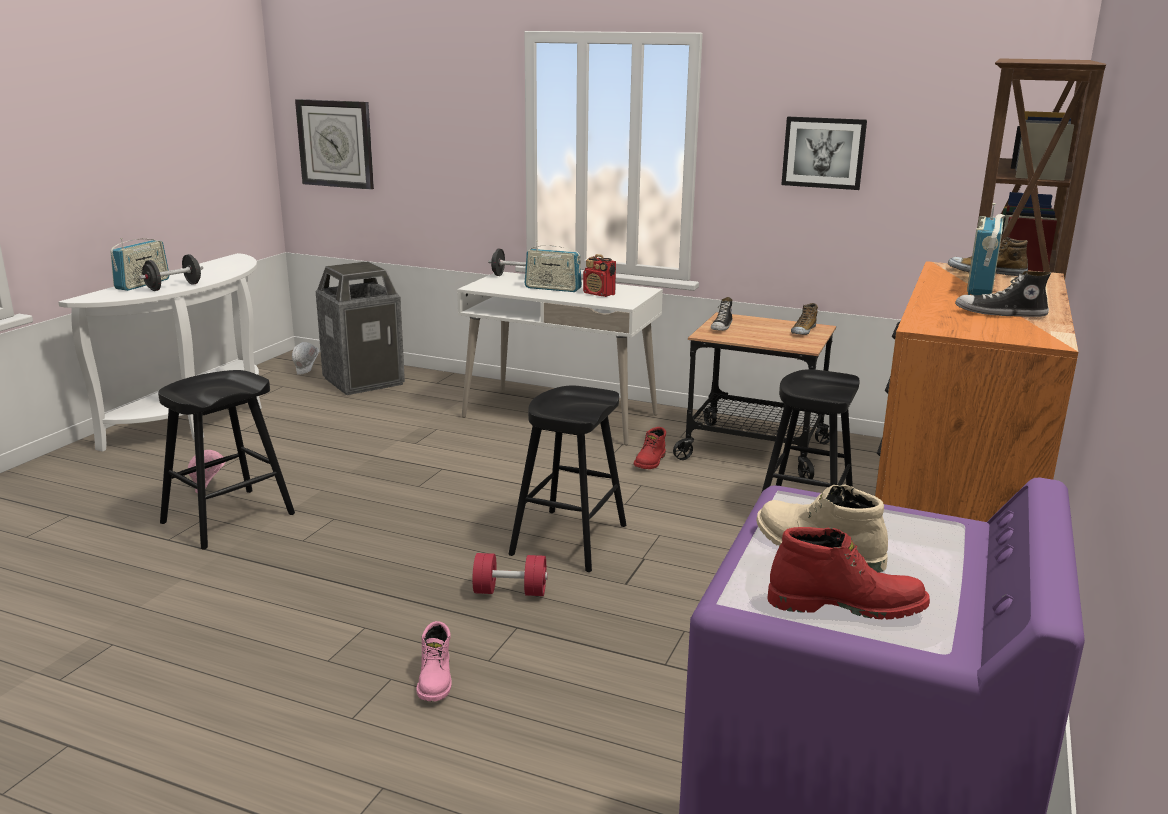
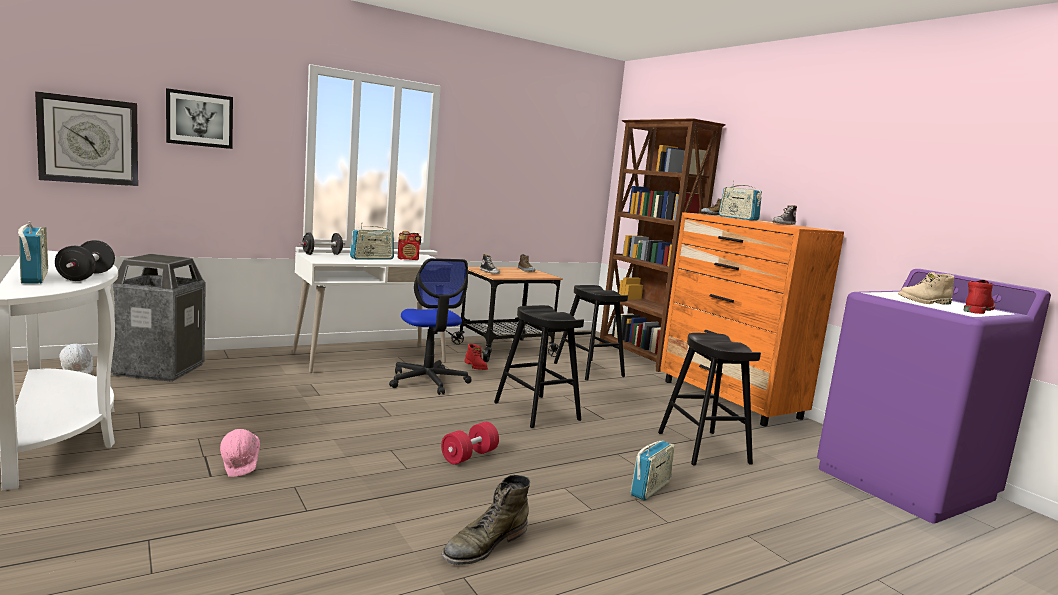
camera: 55 degrees left, 10 degrees down
black stool [158,370,295,550] -> black stool moved to [658,333,761,466]
pink boot [416,621,452,701] -> radio [630,441,675,500]
red dumbbell [472,553,548,596] -> red dumbbell moved to [441,422,499,464]
picture [781,117,867,190] -> picture moved to [166,88,233,149]
none -> office chair [389,258,472,395]
none -> green boot [441,475,530,565]

